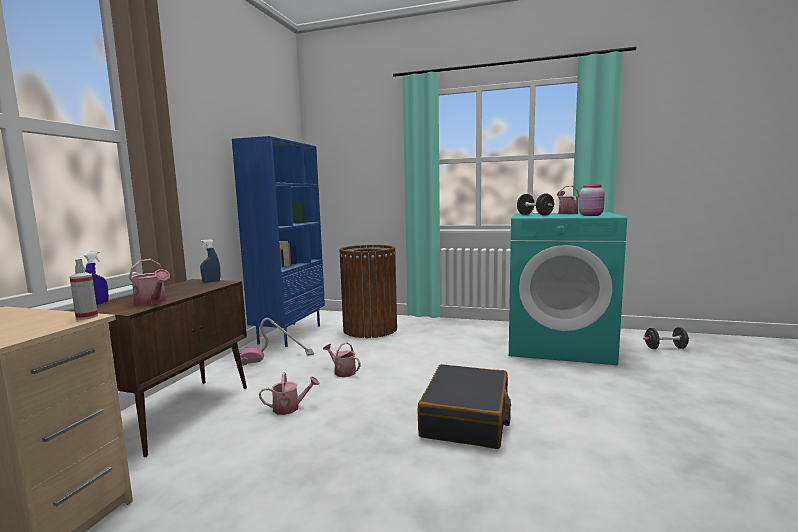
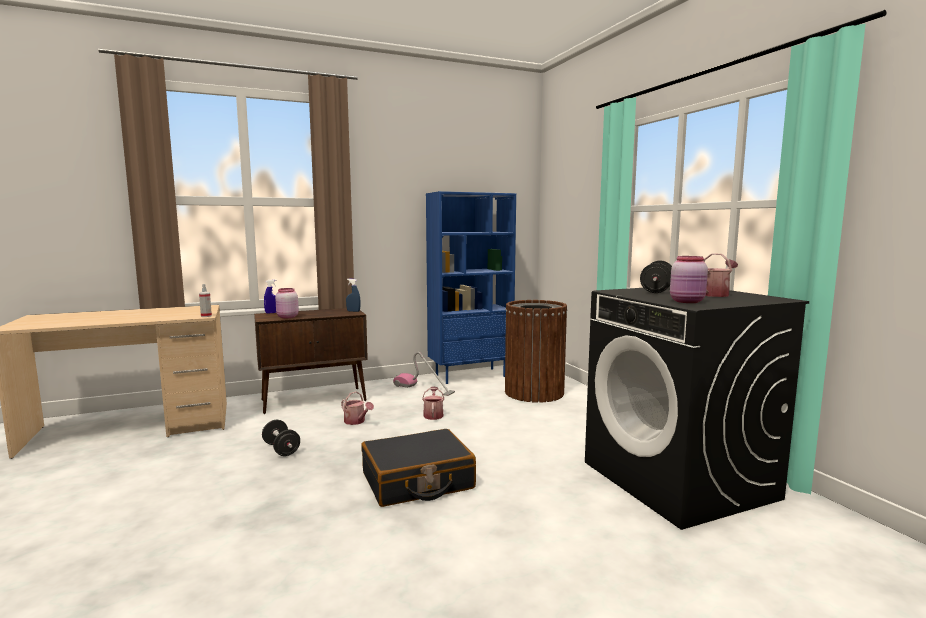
camera: 50 degrees right, 0 degrees up
watering can [129,259,170,305] -> pink jar [275,288,299,318]
turquoise washing machine [509,212,627,365] -> black washing machine [585,286,809,530]
black dumbbell [643,327,690,349] -> black dumbbell moved to [262,420,300,456]

